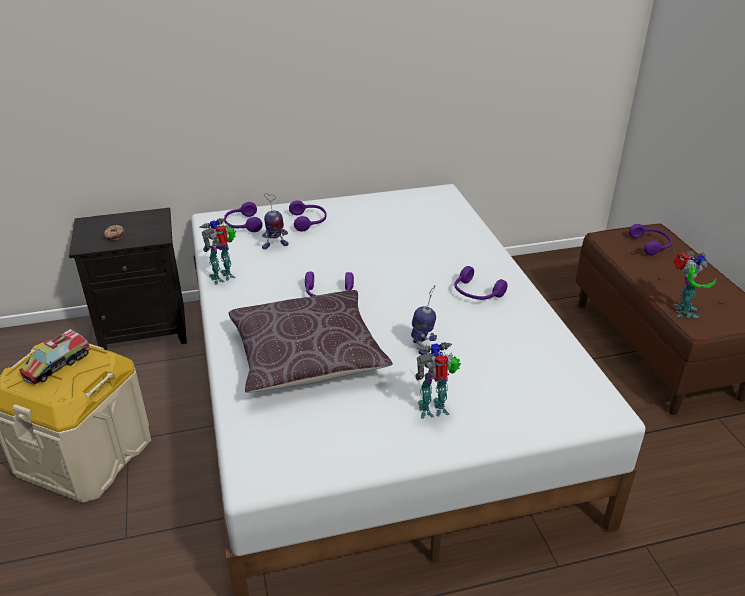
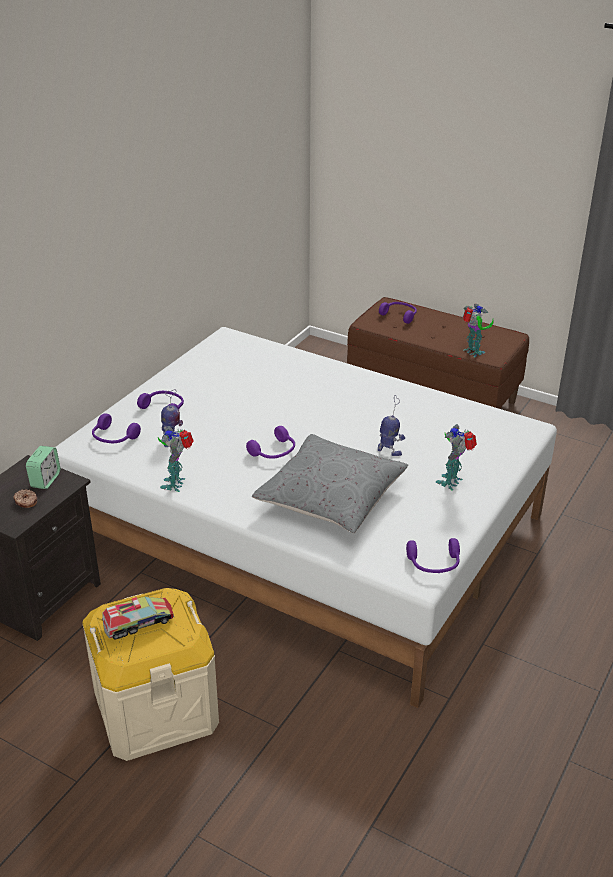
camera: 45 degrees left, 0 degrees up
toy truck [19,329,90,385] -> toy truck turned 105 degrees counterclockwise [102,596,174,640]
brown pillow [228,290,393,393] -> grey pillow [252,434,408,534]
purple headphones [454,266,508,300] -> purple headphones moved to [406,538,460,573]
none -> alarm clock [26,446,60,489]

